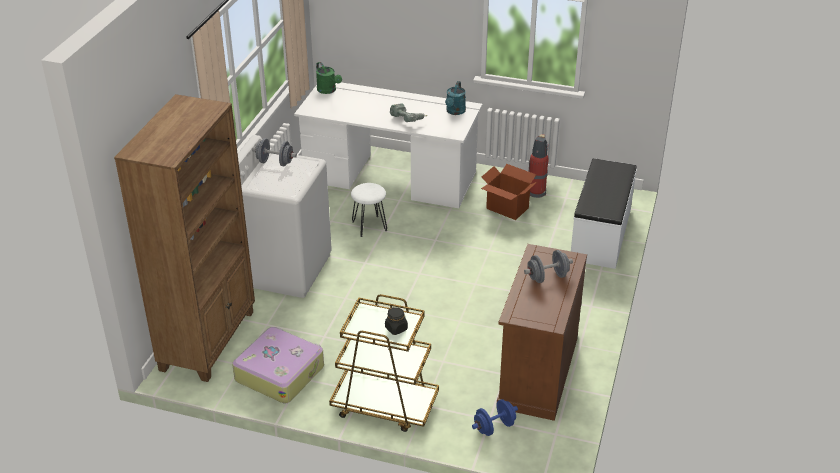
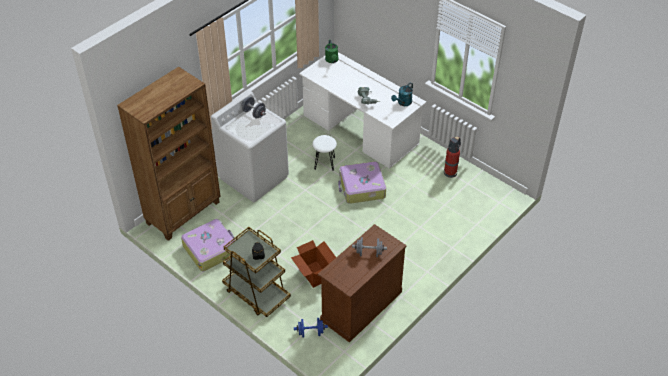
camera: 25 degrees right, 10 degrees up
cardboard box [481,164,537,220] -> cardboard box moved to [291,240,336,288]
white bench [571,158,637,269] -> none
none -> suitcase [338,161,386,204]

